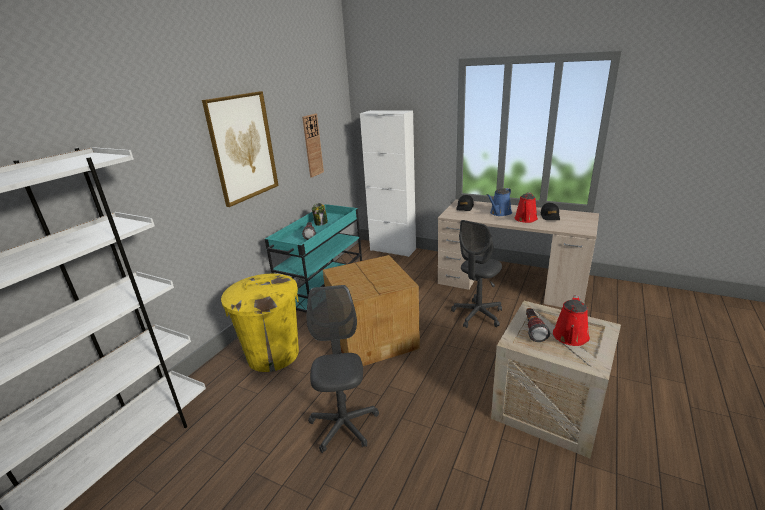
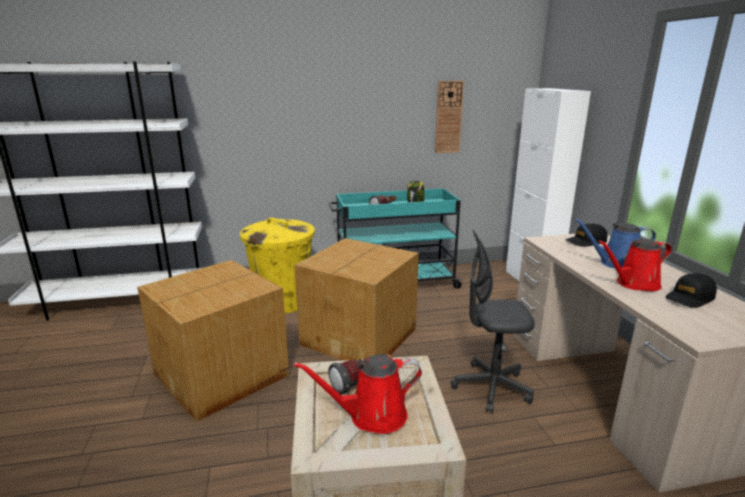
camera: 50 degrees right, 5 degrees down
picture [202,91,279,207] -> none
grey office chair [307,285,379,453] -> cardboard box [137,260,289,422]

